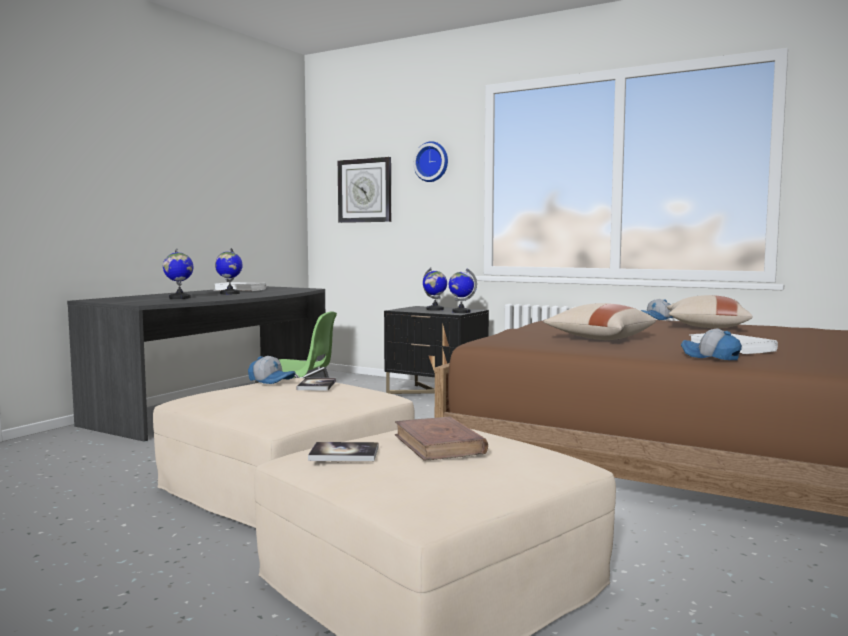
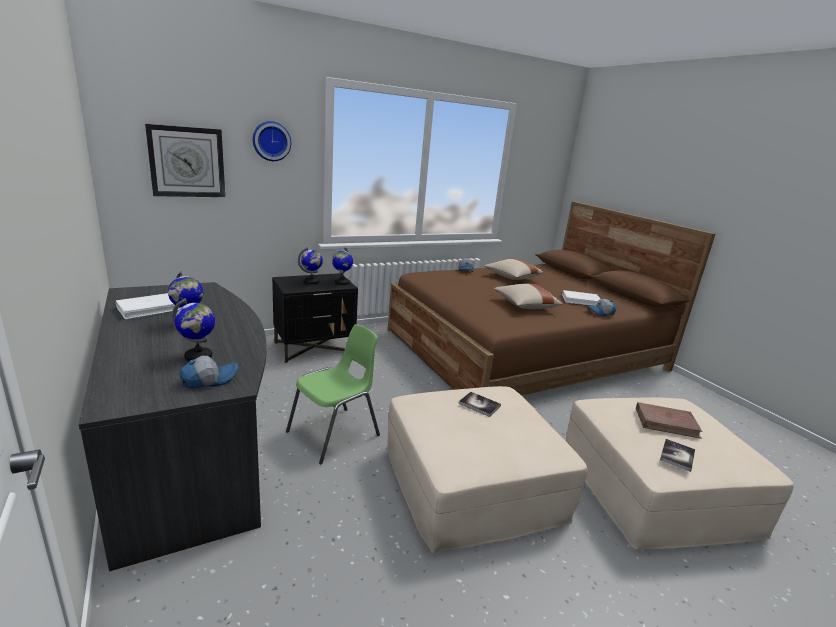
camera: 60 degrees left, 15 degrees up
cap [248,356,296,384] -> cap moved to [179,356,238,389]

